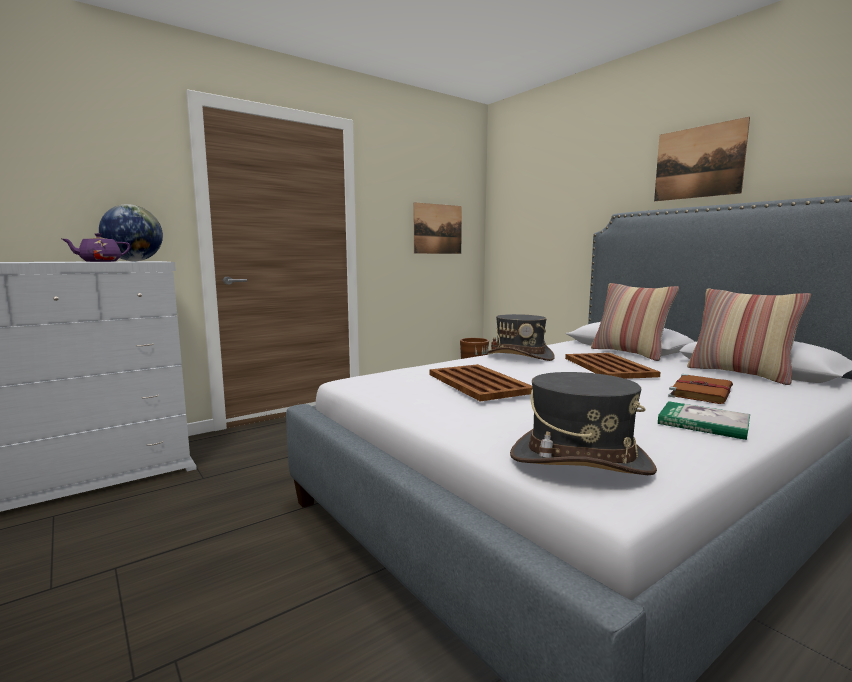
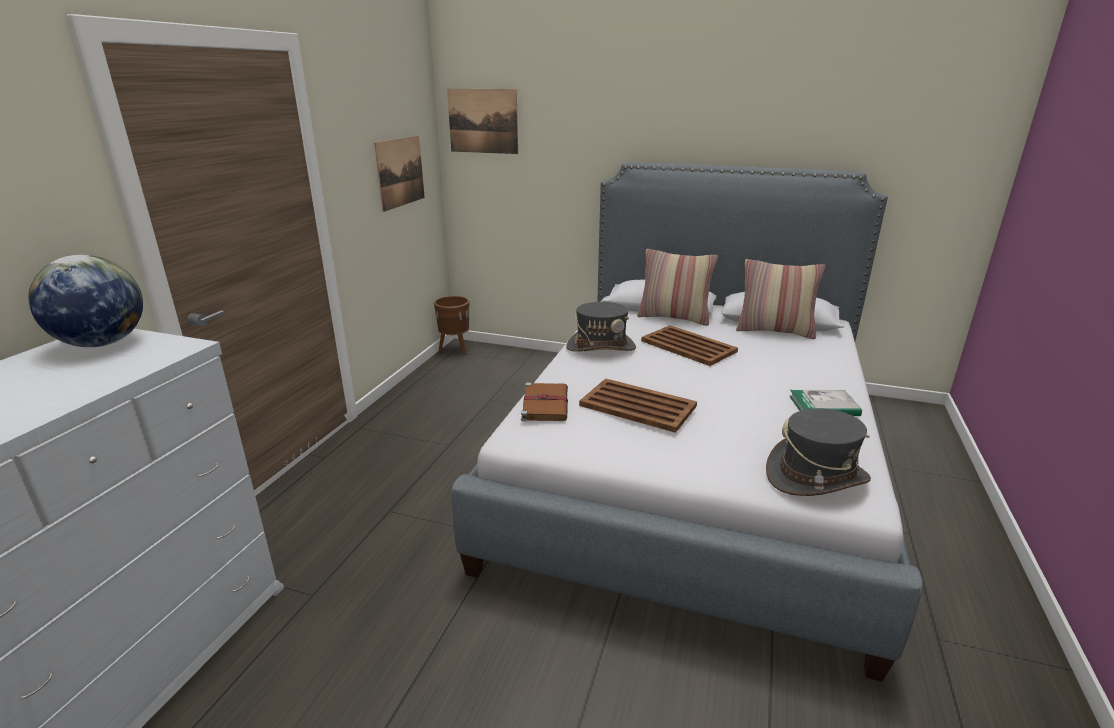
camera: 35 degrees left, 15 degrees up
purple teapot [62,233,130,262] -> none
picture [654,117,750,201] -> picture moved to [447,89,518,154]
brown book [668,374,733,404] -> brown book moved to [521,383,568,421]

